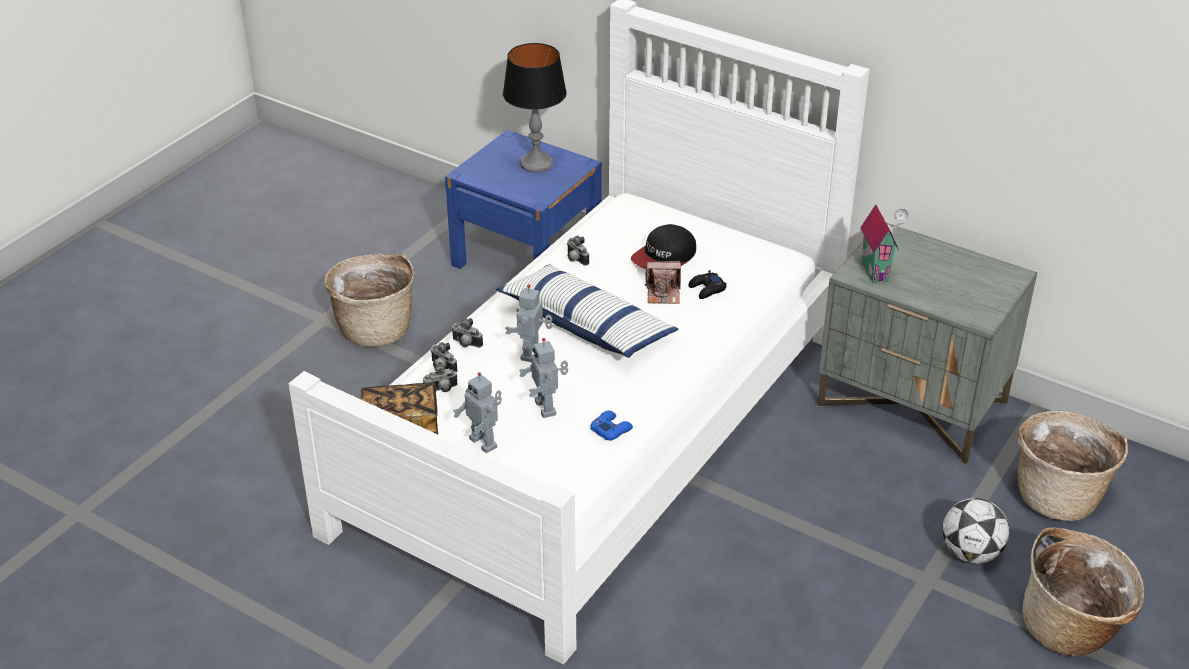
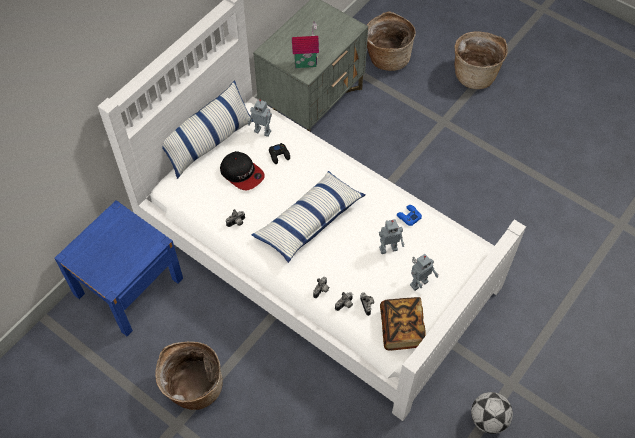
camera: 85 degrees left, 20 degrees up
table lamp [503,43,567,173] -> none
toy robot [505,284,553,362] -> toy robot moved to [248,99,272,137]
camera [645,261,681,304] -> none
football [942,498,1009,563] -> football moved to [471,392,513,434]
none -> pillow [162,81,253,179]

